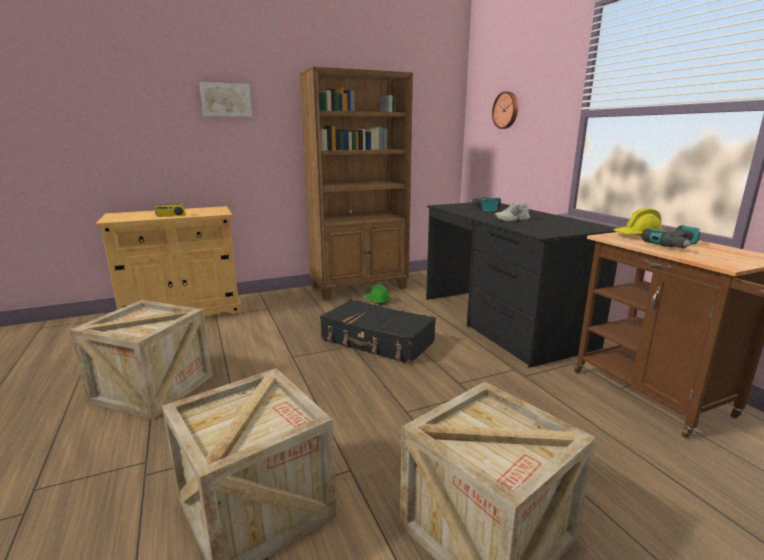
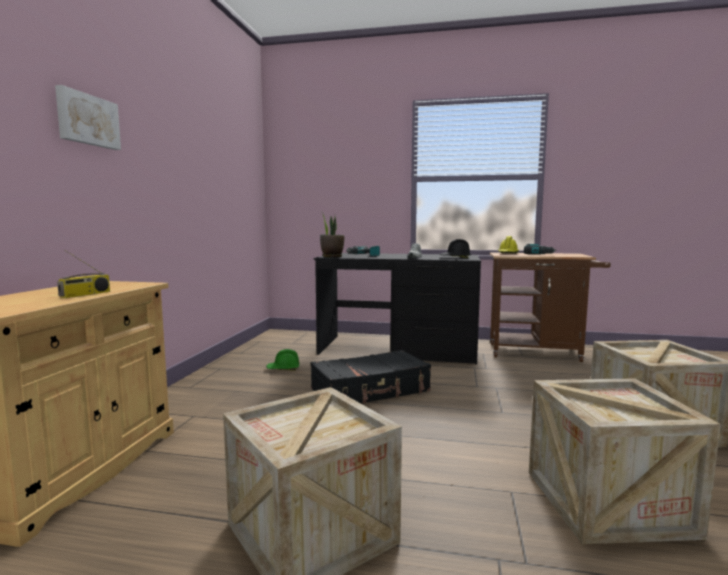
camera: 55 degrees left, 10 degrees down
brown bookcase [299,66,413,300] -> none
wall clock [492,91,518,129] -> none
none -> potted plant [320,211,345,257]
none -> black hard hat [439,239,471,258]

